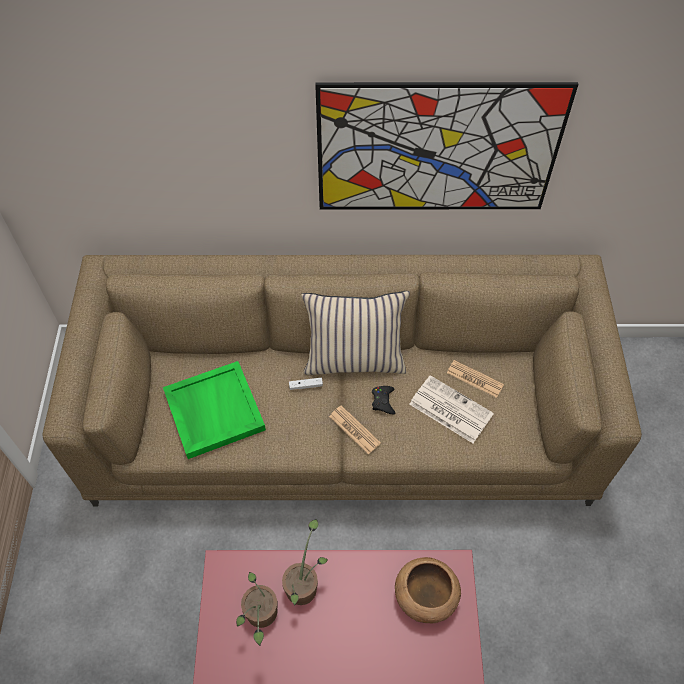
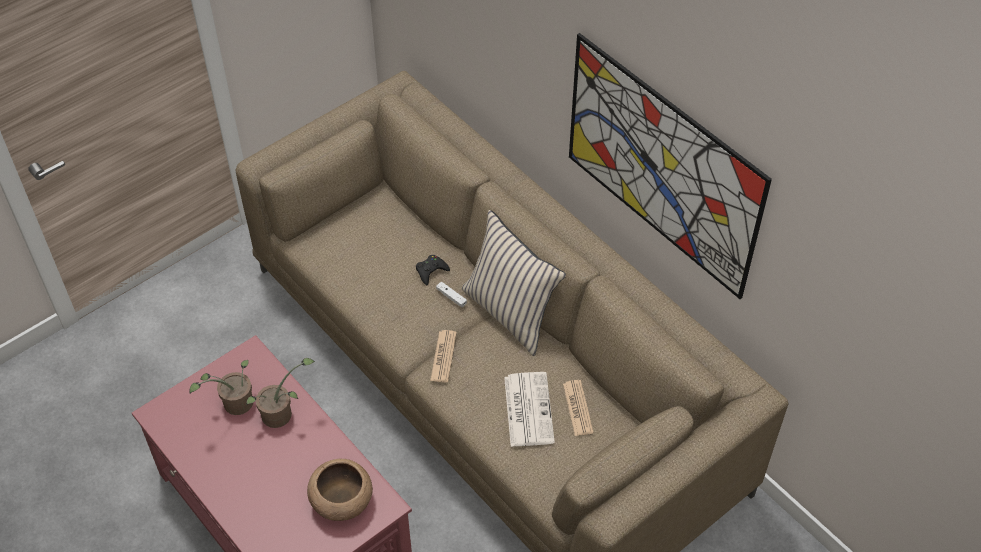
camera: 50 degrees right, 5 degrees down
green tray [163,361,266,459] -> none
black game controller [372,386,396,414] -> black game controller moved to [416,255,450,285]

